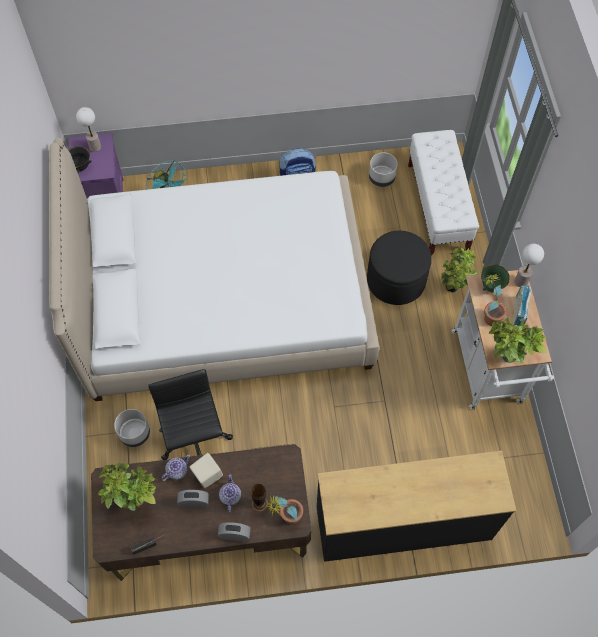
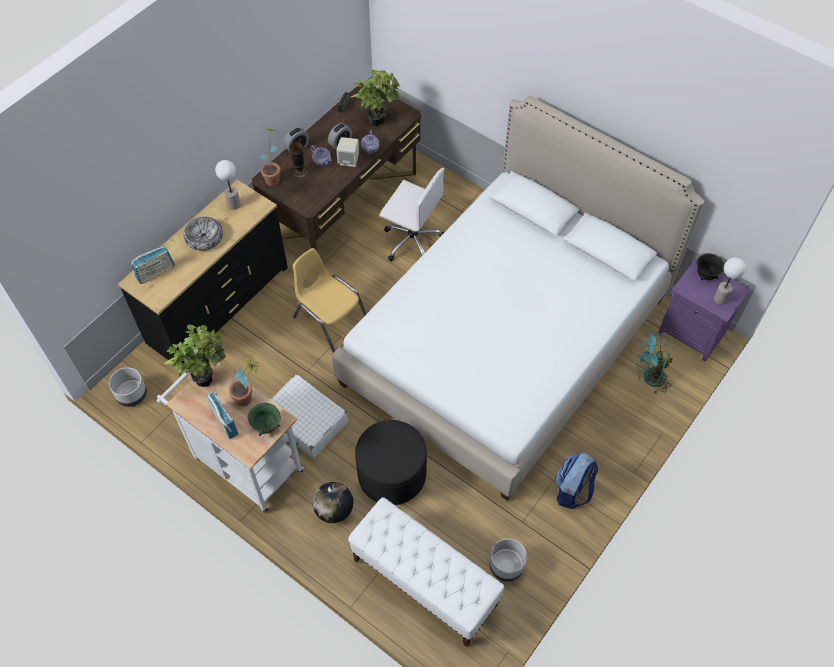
camera: 135 degrees right, 5 degrees down
grey planter [114,409,150,447] -> grey planter moved to [109,367,147,407]
black office chair [148,369,233,460] -> white office chair [379,168,445,261]
potted plant [441,248,477,292] -> globe [313,482,353,523]
table lamp [515,244,544,287] -> table lamp moved to [215,160,241,210]
none -> radio [131,246,175,284]
none -> bowl [184,217,223,251]
none -> white suitcase [270,374,348,458]
none -> yellow chair [293,248,366,353]

